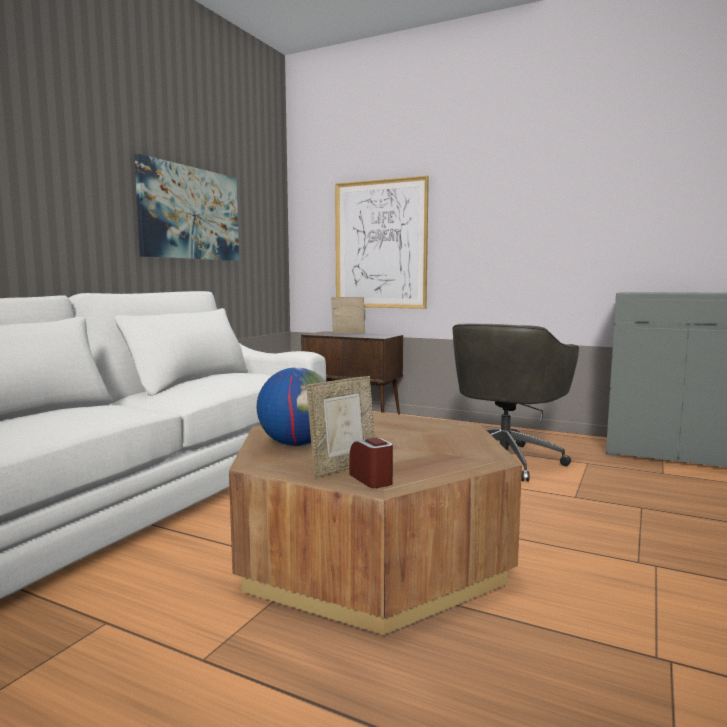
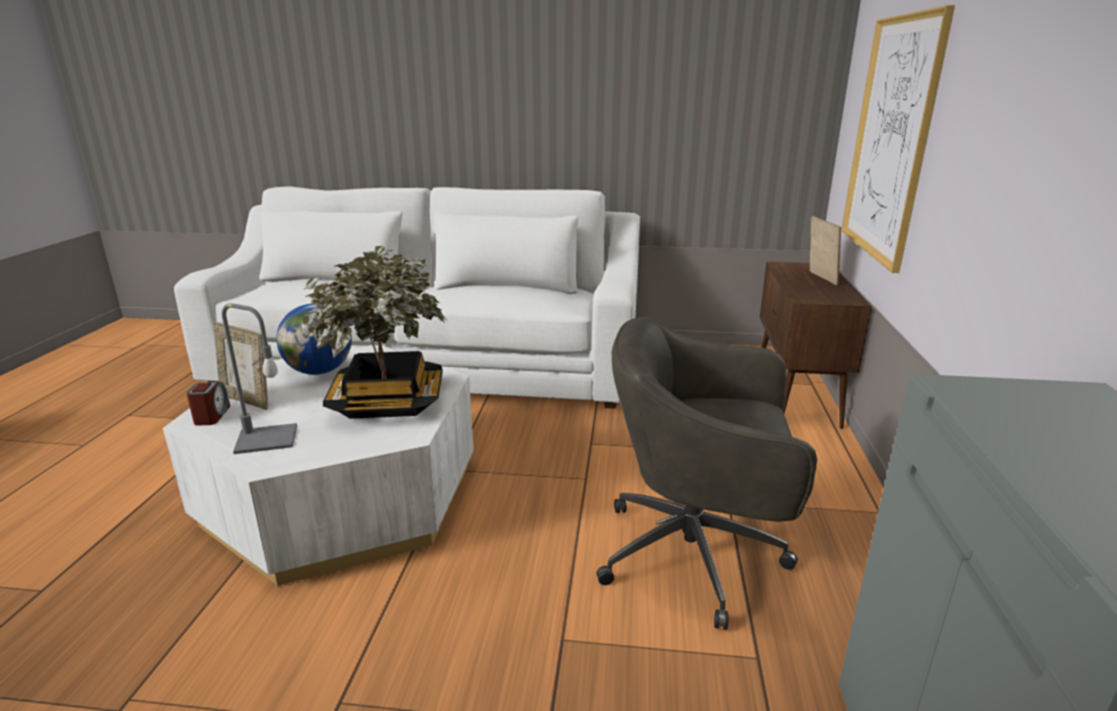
camera: 70 degrees right, 15 degrees up
picture [134,154,239,261] -> none
brown coffee table [229,412,522,635] -> white coffee table [163,345,474,586]
alarm clock [350,437,393,488] -> alarm clock turned 45 degrees counterclockwise [187,382,230,426]
none -> grey table lamp [222,303,297,454]
none -> potted plant [302,246,447,419]

